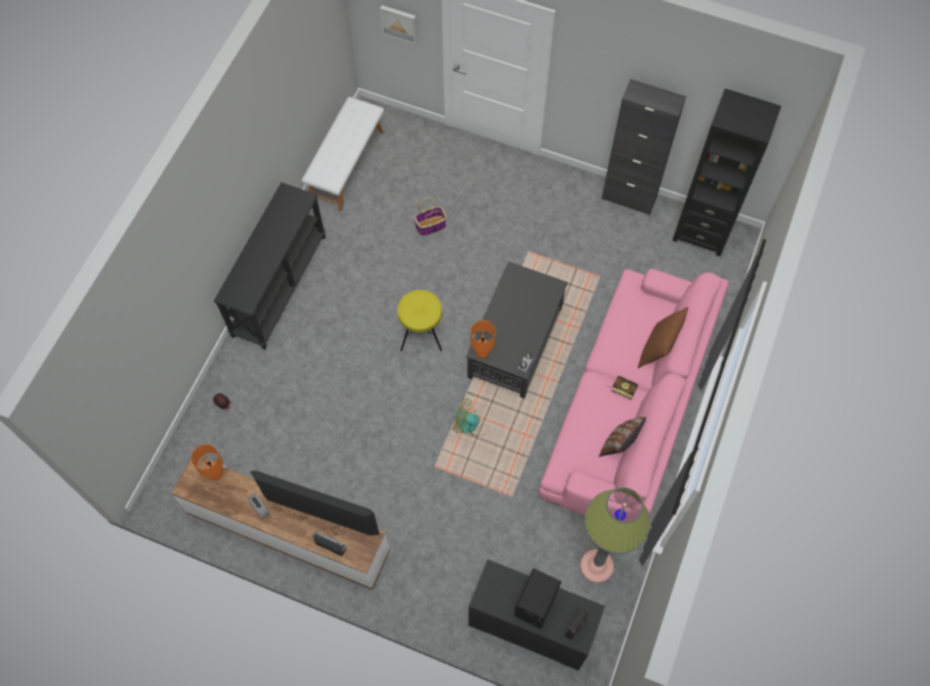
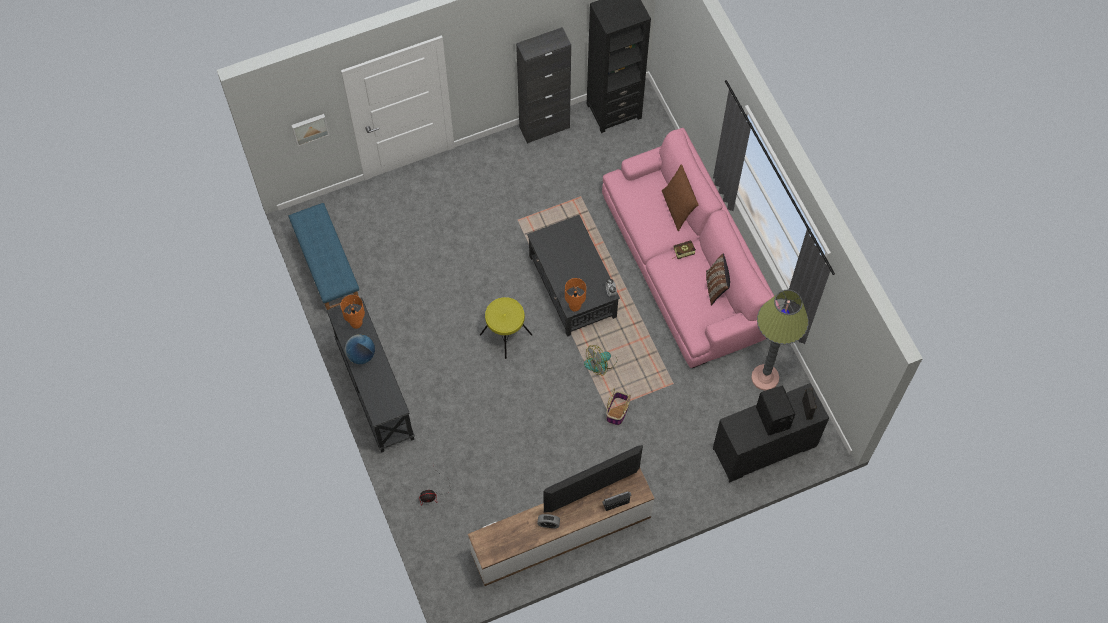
camera: 45 degrees left, 0 degrees up
orange table lamp [191,444,223,481] -> orange table lamp moved to [341,295,365,329]
white bench [302,97,384,212] -> blue bench [288,203,359,310]
basket [414,197,446,236] -> basket moved to [606,388,631,425]
none -> globe [345,334,375,364]

